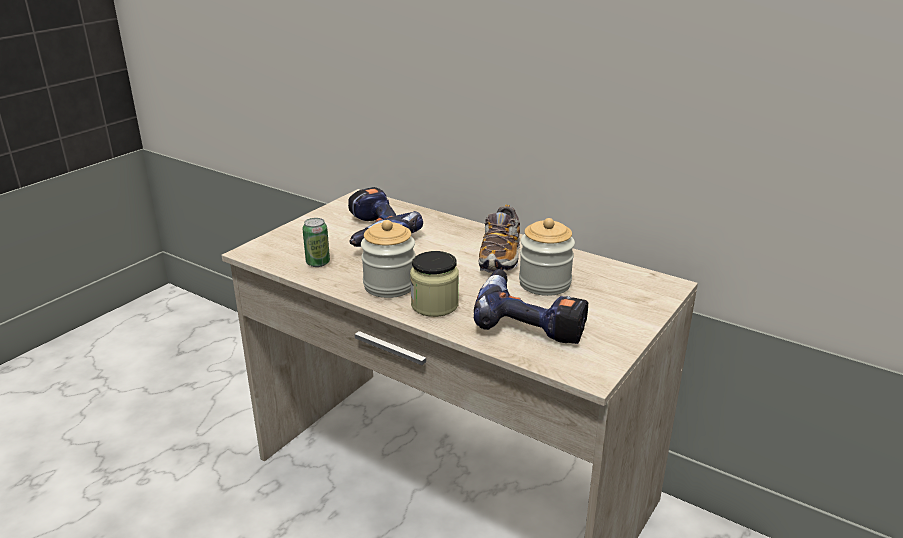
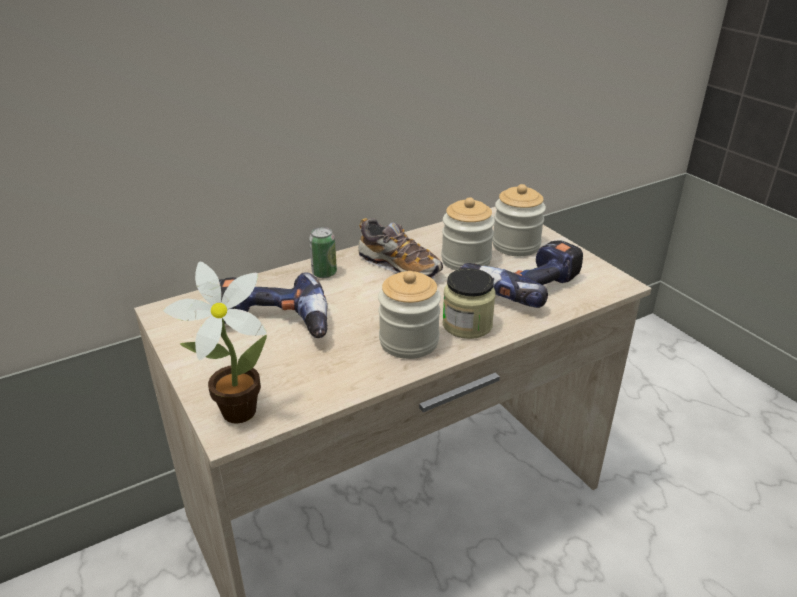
camera: 65 degrees left, 5 degrees up
can [302,218,330,267] -> can moved to [309,227,337,278]
none -> potted plant [163,261,267,424]
none -> jar [492,184,546,256]

